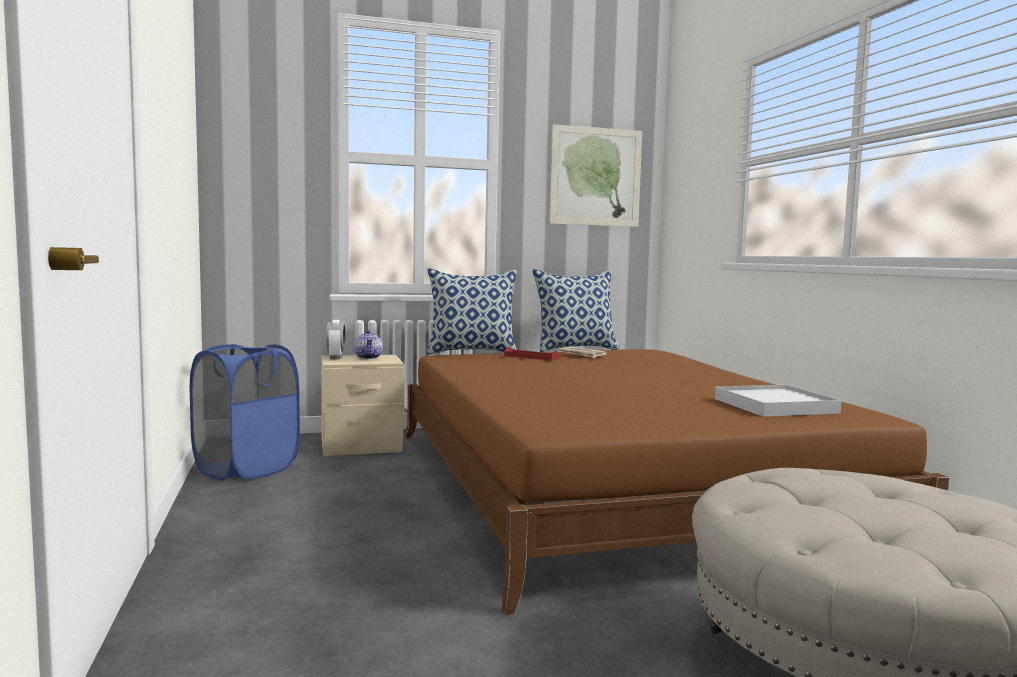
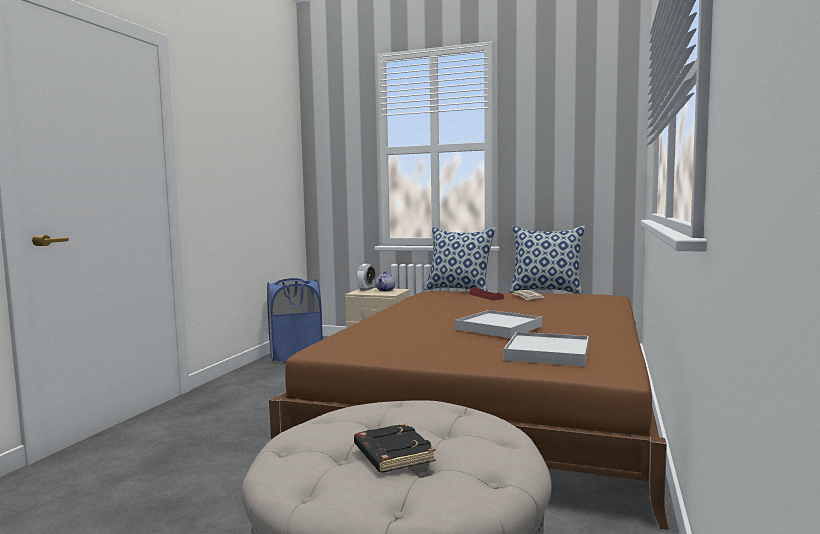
camera: 35 degrees right, 0 degrees up
picture [549,124,642,227] -> none
none -> black book [354,423,436,473]
none -> white tray [455,310,542,338]

